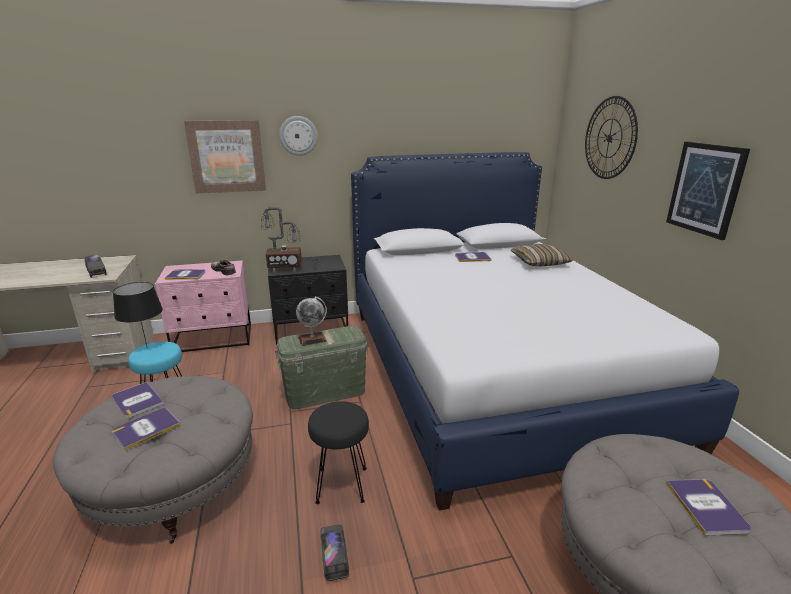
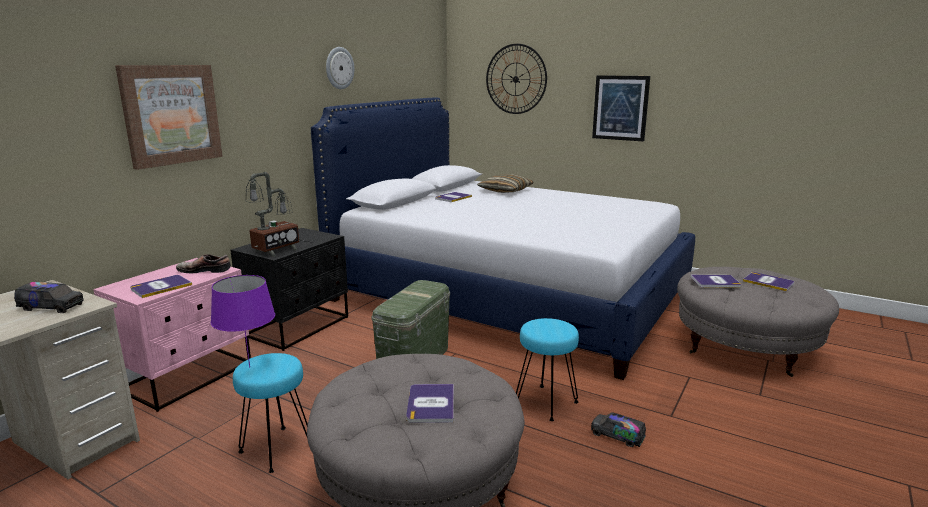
camera: 45 degrees left, 5 degrees down
book [112,382,164,418] -> book moved to [691,275,741,288]
black table lamp [113,282,163,346] -> purple table lamp [211,275,275,368]
wall clock [279,116,318,156] -> wall clock moved to [326,47,354,89]
globe [296,297,327,346] -> none
black stool [308,401,369,504] -> turquoise stool [516,318,579,421]

